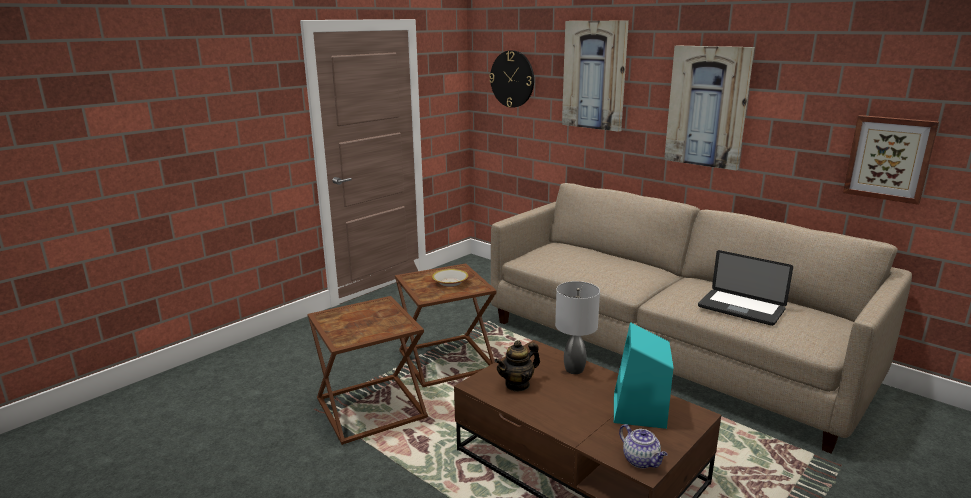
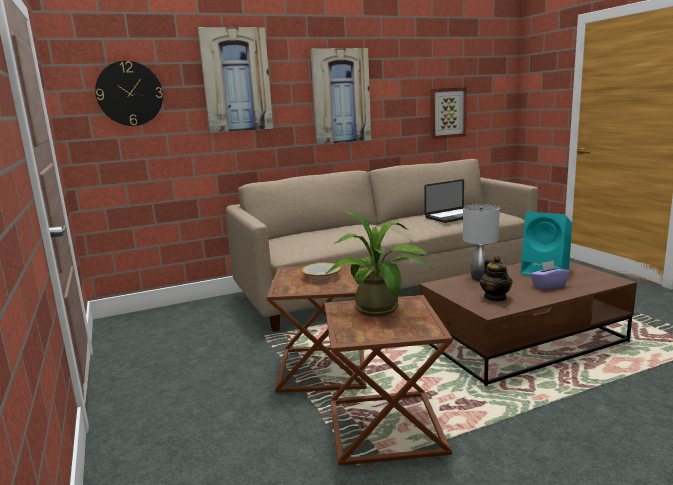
camera: 65 degrees left, 5 degrees down
teapot [619,424,668,468] -> none
none -> potted plant [325,210,432,317]
none -> purple tissue box [530,261,569,290]

